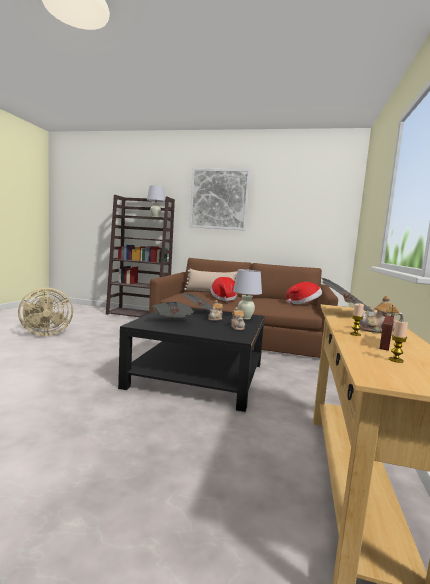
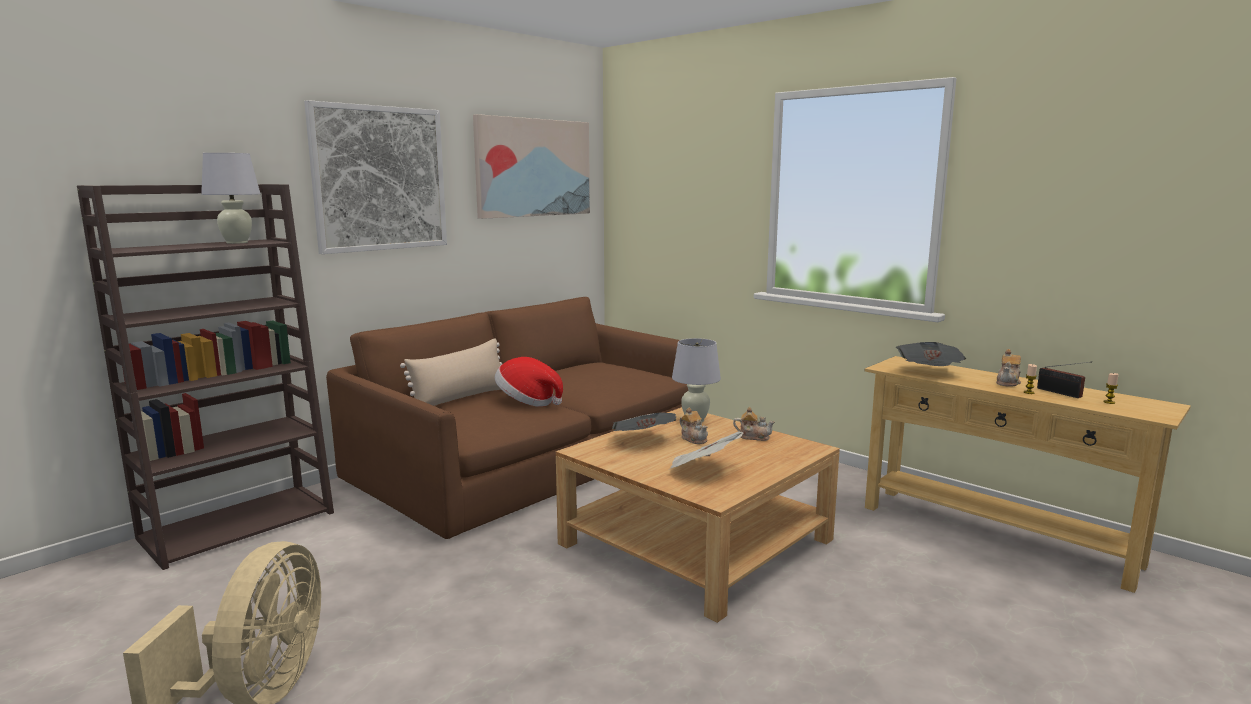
camera: 60 degrees left, 5 degrees up
black coffee table [118,307,265,412] -> beige coffee table [556,407,840,623]
hat [286,282,322,304] -> none
none -> picture [473,114,590,219]

